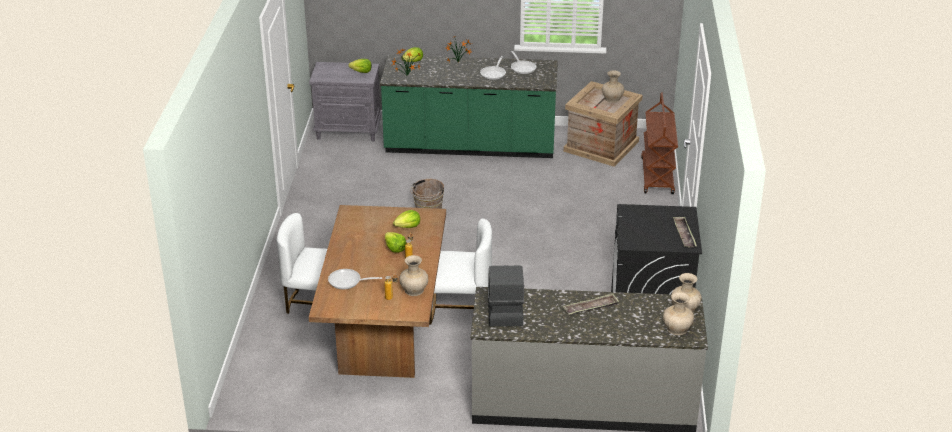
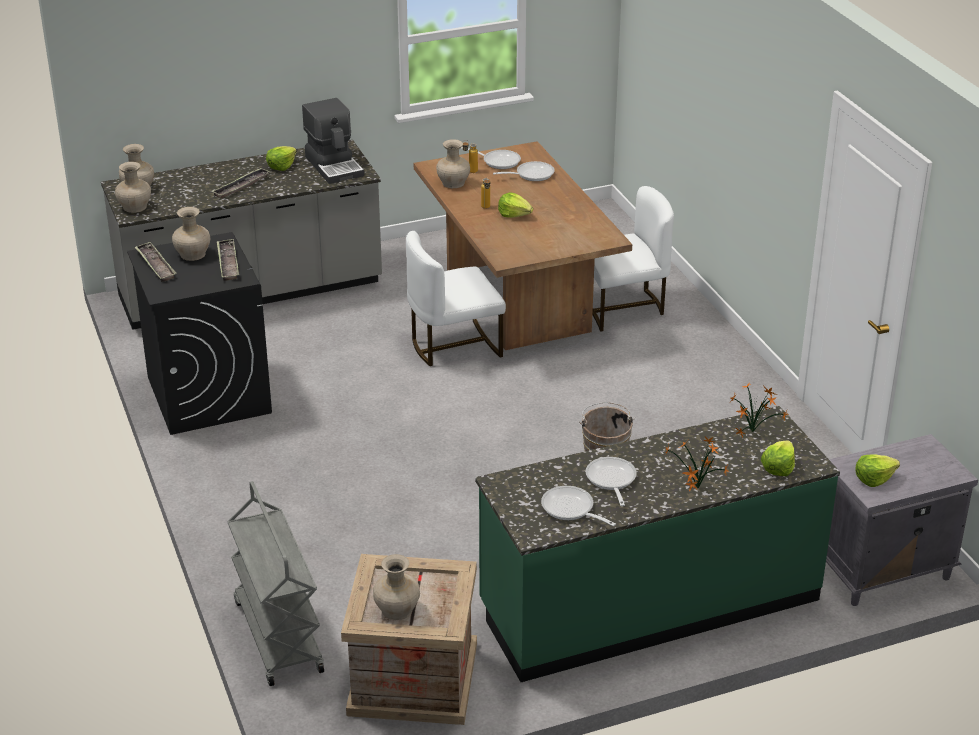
camera: 155 degrees right, 0 degrees up
lettuce [393,210,420,228] -> lettuce moved to [266,146,297,171]
brown cart [641,93,678,194] -> grey cart [227,481,324,686]
none -> beige vase [172,207,210,261]
none -> tray [217,239,239,281]
none -> frying pan [461,147,521,169]

